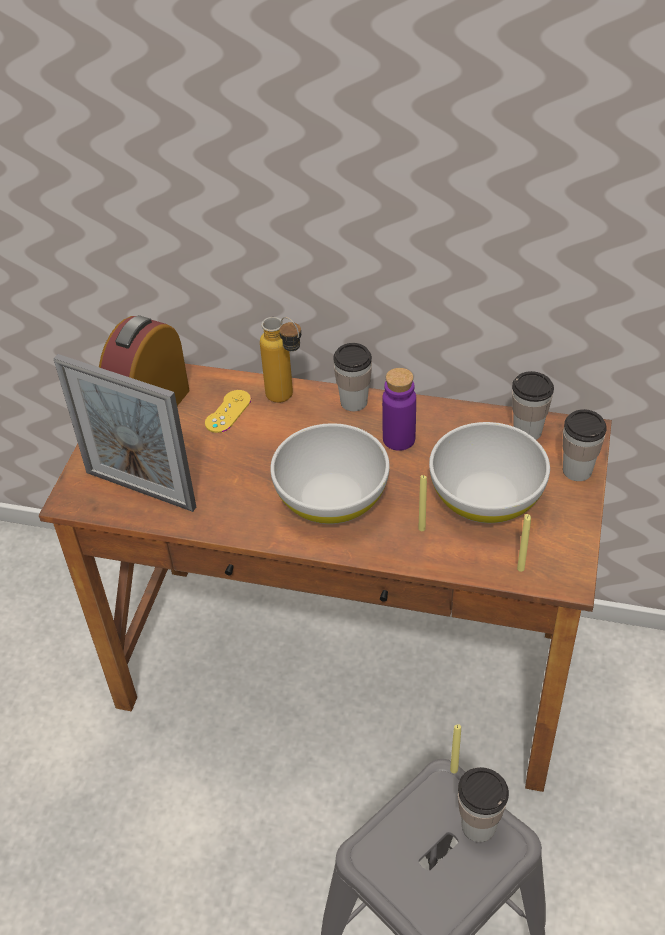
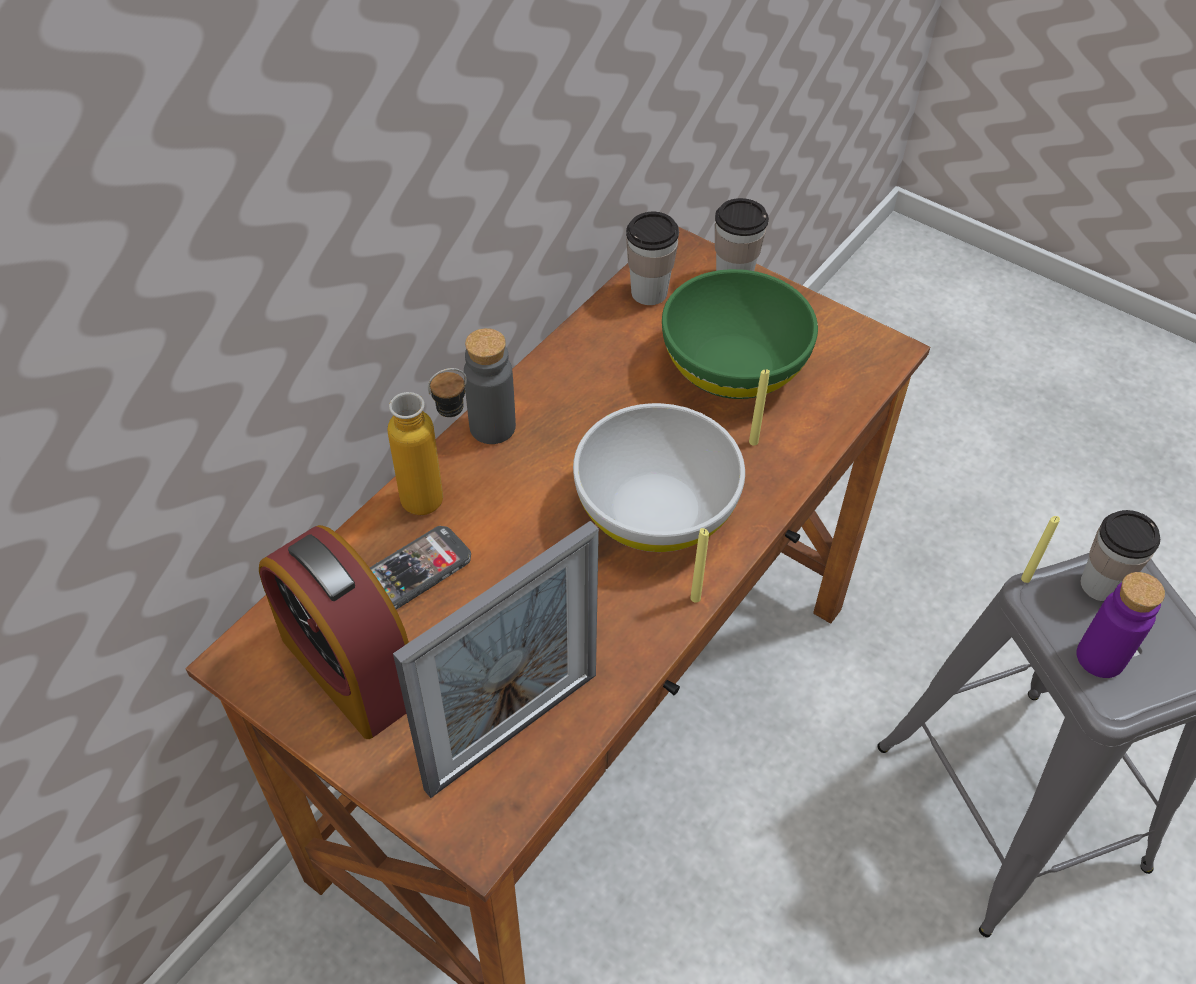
camera: 70 degrees left, 5 degrees up
yellow game controller [205,390,251,433] -> phone [370,526,471,610]
cup [333,343,372,411] -> grey bottle [464,328,516,444]
purple bottle [382,368,416,451] -> purple bottle moved to [1077,572,1165,678]
white bowl [429,422,550,523] -> green bowl [662,269,818,399]
yellow candle [517,514,531,572] -> yellow candle moved to [690,528,709,603]

